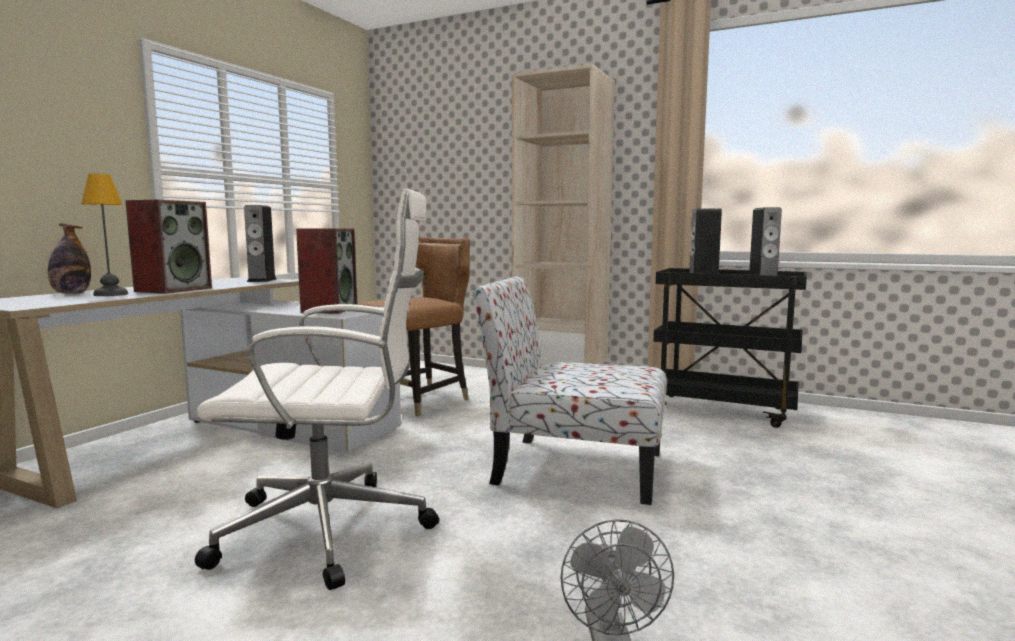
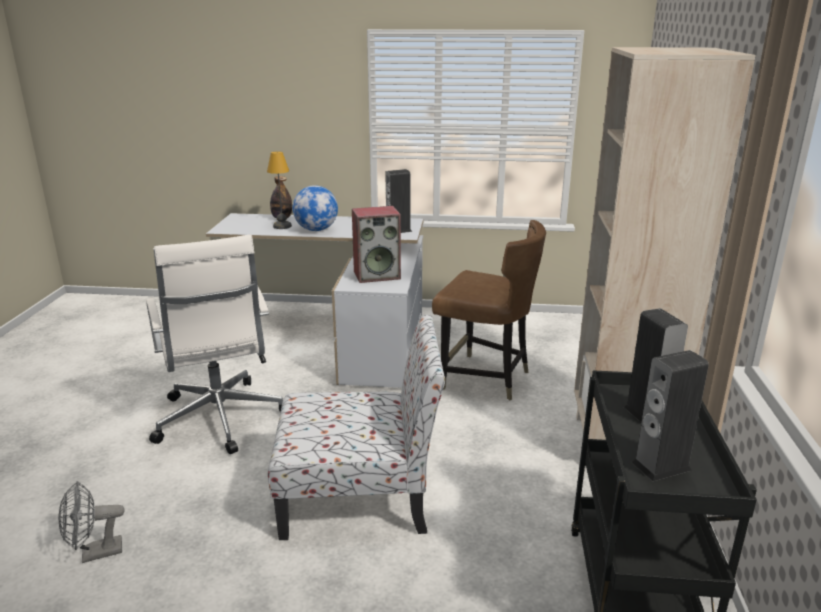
camera: 70 degrees right, 15 degrees up
speaker [125,200,212,294] -> globe [293,185,338,231]
chair [473,276,667,505] -> chair turned 90 degrees clockwise [268,315,445,540]

